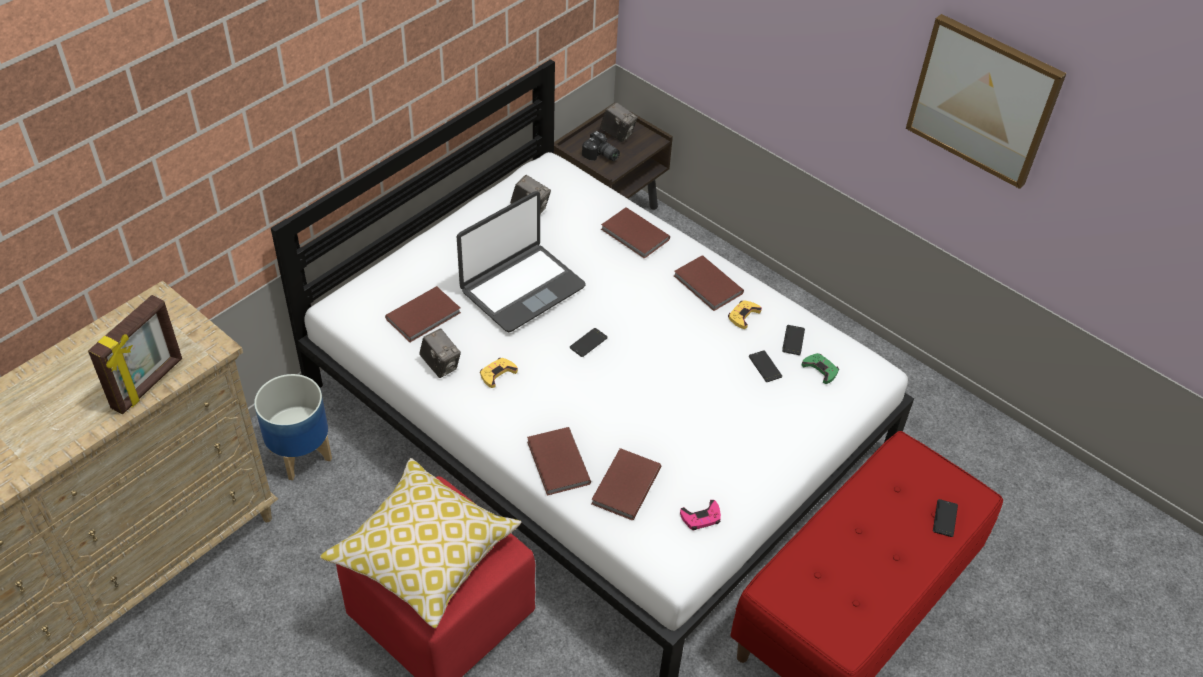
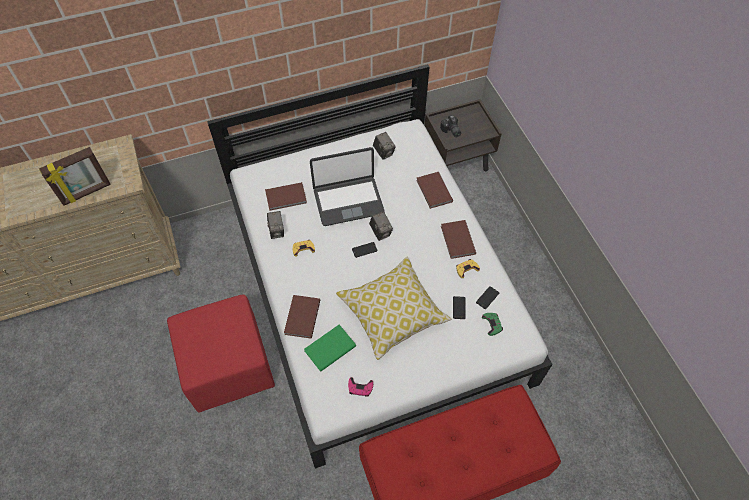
camera: 30 degrees right, 10 degrees up
planter [254,374,332,480] -> none
pillow [320,458,521,628] -> pillow moved to [336,257,451,360]
brown book [591,448,661,520] -> green book [304,325,356,372]
camera [600,102,638,142] -> camera moved to [369,211,393,241]
picture [906,14,1067,189] -> none
phone [933,499,958,537] -> none

